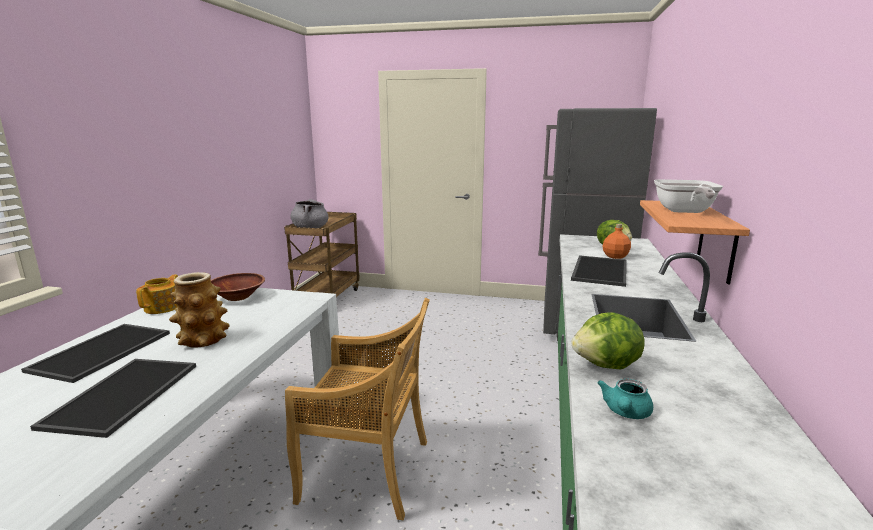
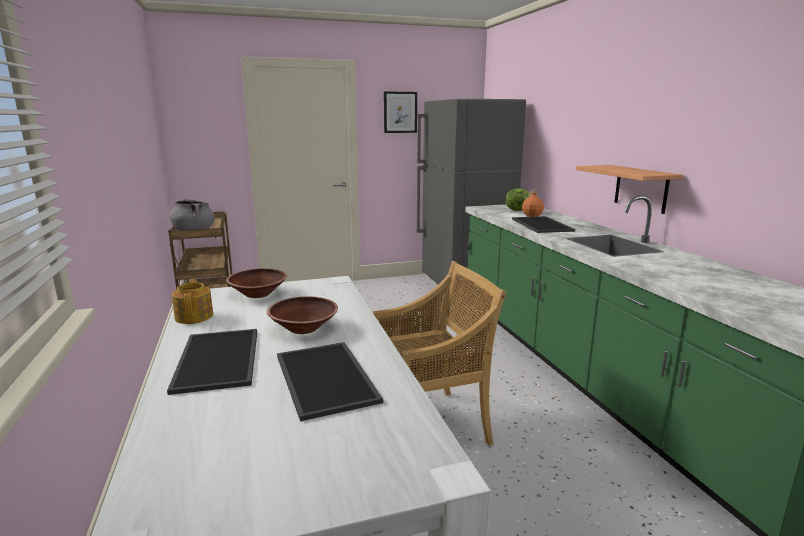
camera: 30 degrees left, 0 degrees up
vase [169,272,230,348] -> brown bowl [267,296,338,334]
lettuce [572,312,644,369] -> none
turquoise teapot [597,379,653,419] -> none
frying pan [654,179,723,213] -> none
none -> picture [384,91,417,133]

